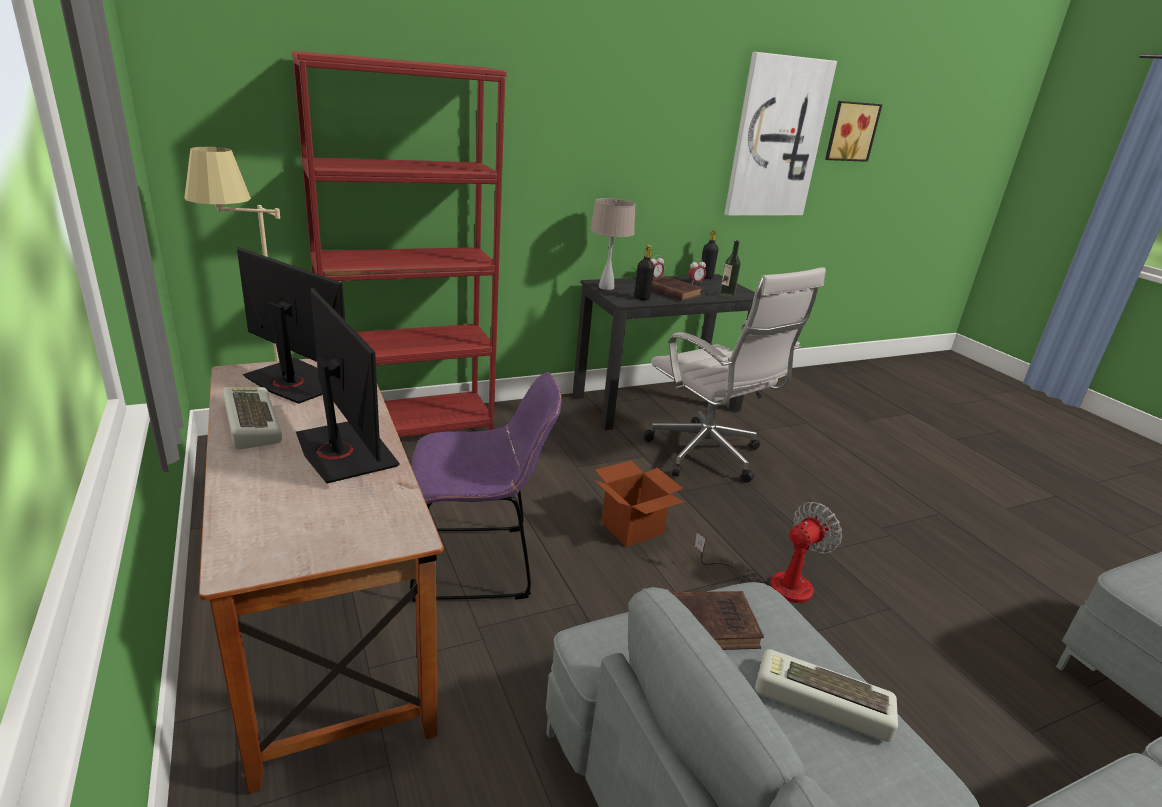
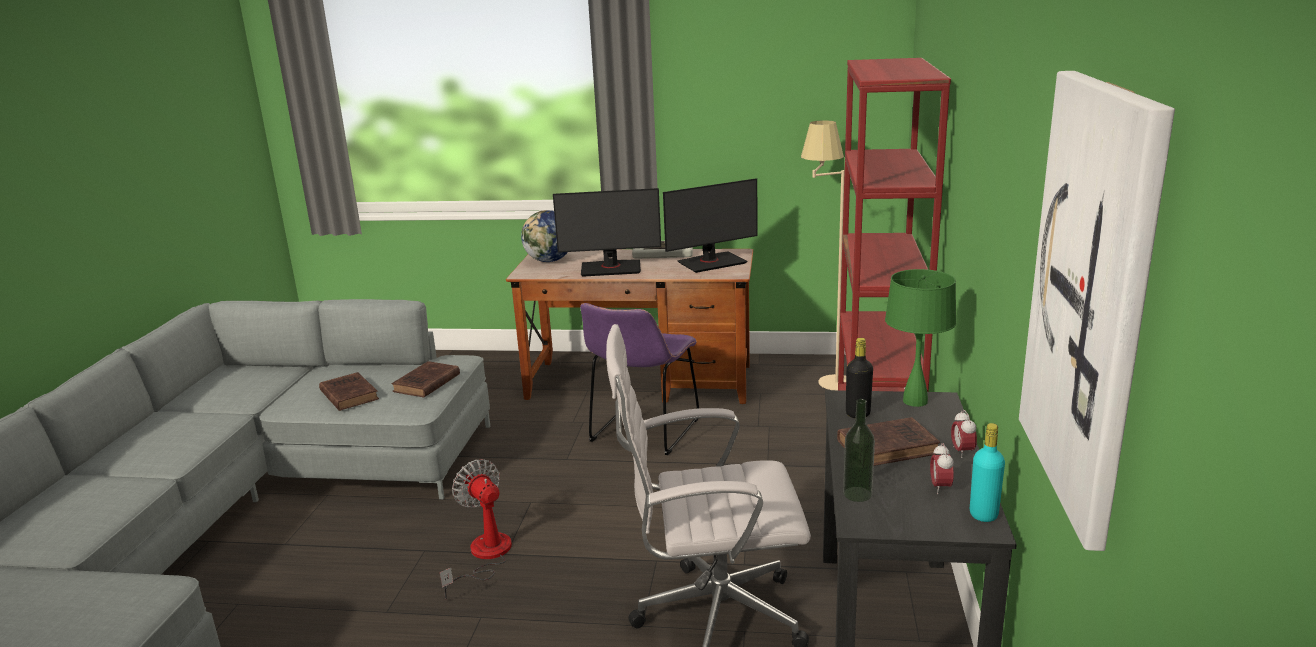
camera: 125 degrees right, 5 degrees down
beige table lamp [590,198,636,290] -> green table lamp [885,269,957,407]
cardboard box [595,460,684,547] -> none
fan [694,502,842,603] -> fan turned 150 degrees clockwise [440,459,512,599]
black bottle [701,230,719,279] -> turquoise bottle [970,423,1005,522]
keyboard [755,649,898,742] -> brown book [319,372,379,411]
picture [825,101,882,162] -> none
none -> globe [521,210,568,262]

